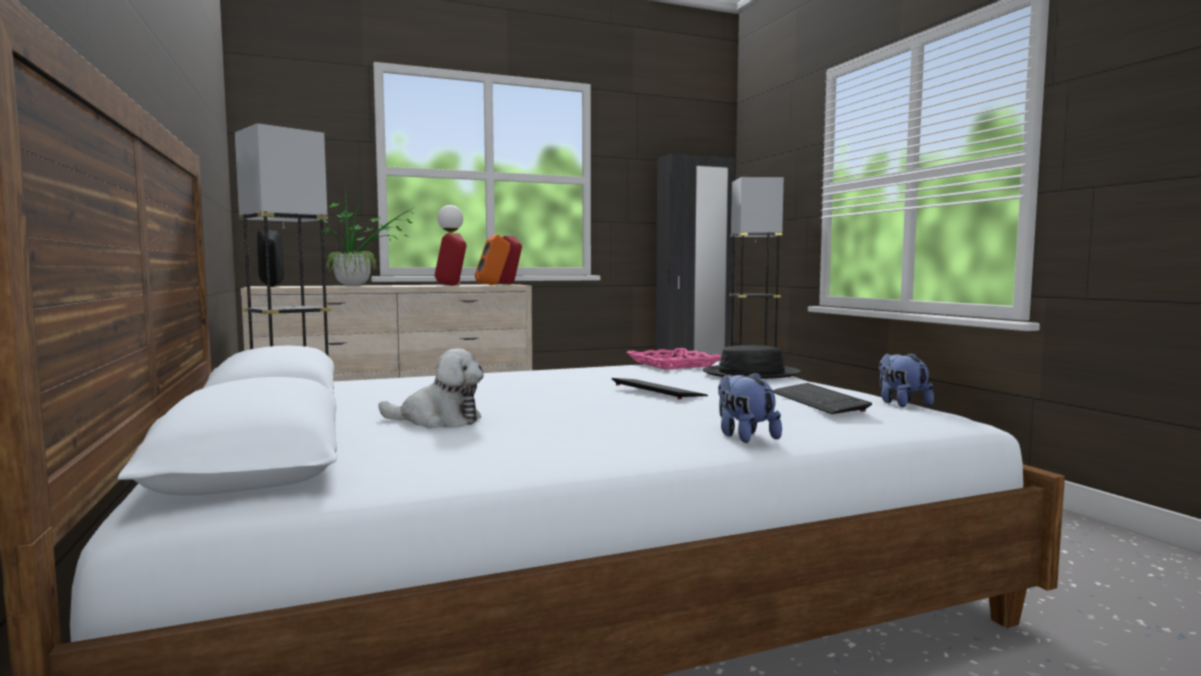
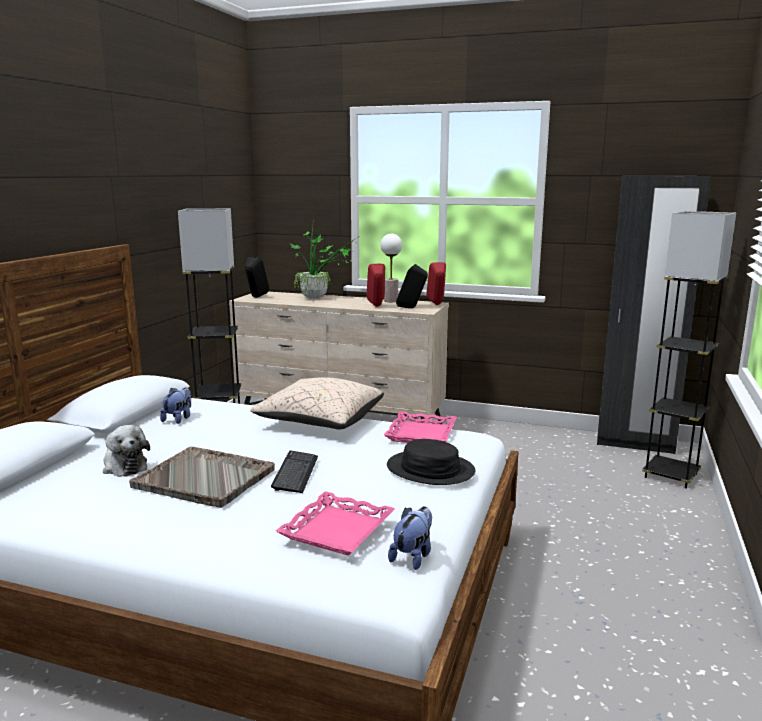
camera: 40 degrees right, 10 degrees up
orange speaker [475,234,510,285] -> black speaker [396,264,428,308]
plush toy [718,372,782,443] -> plush toy moved to [160,388,191,424]
keyboard [773,383,872,414] -> pink tray [276,491,395,556]
none -> grey tray [129,446,275,508]
none -> beige pillow [250,377,384,430]

